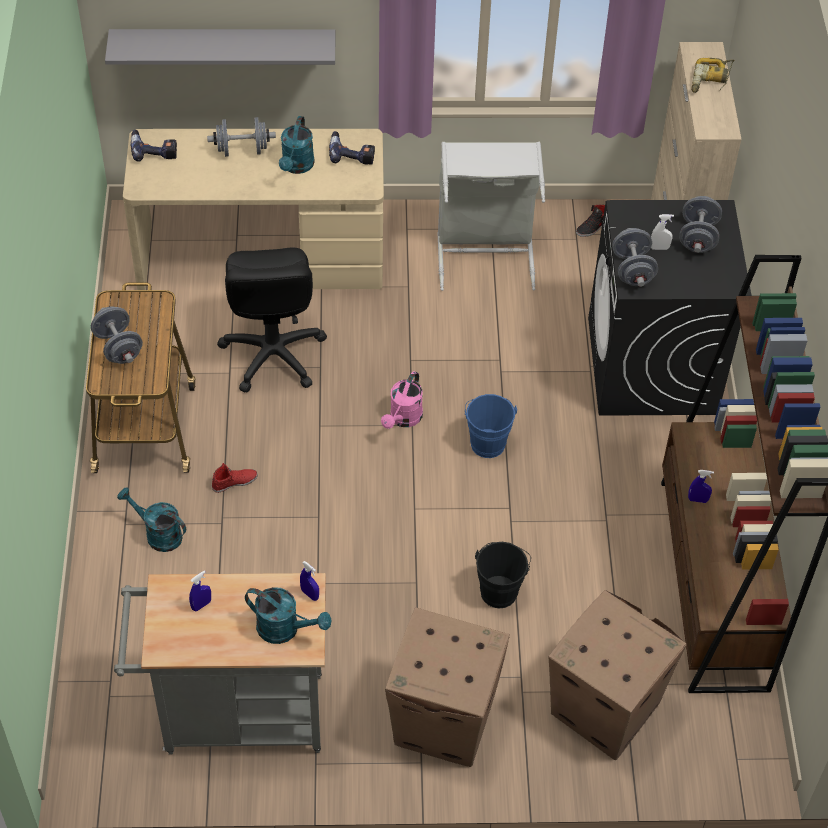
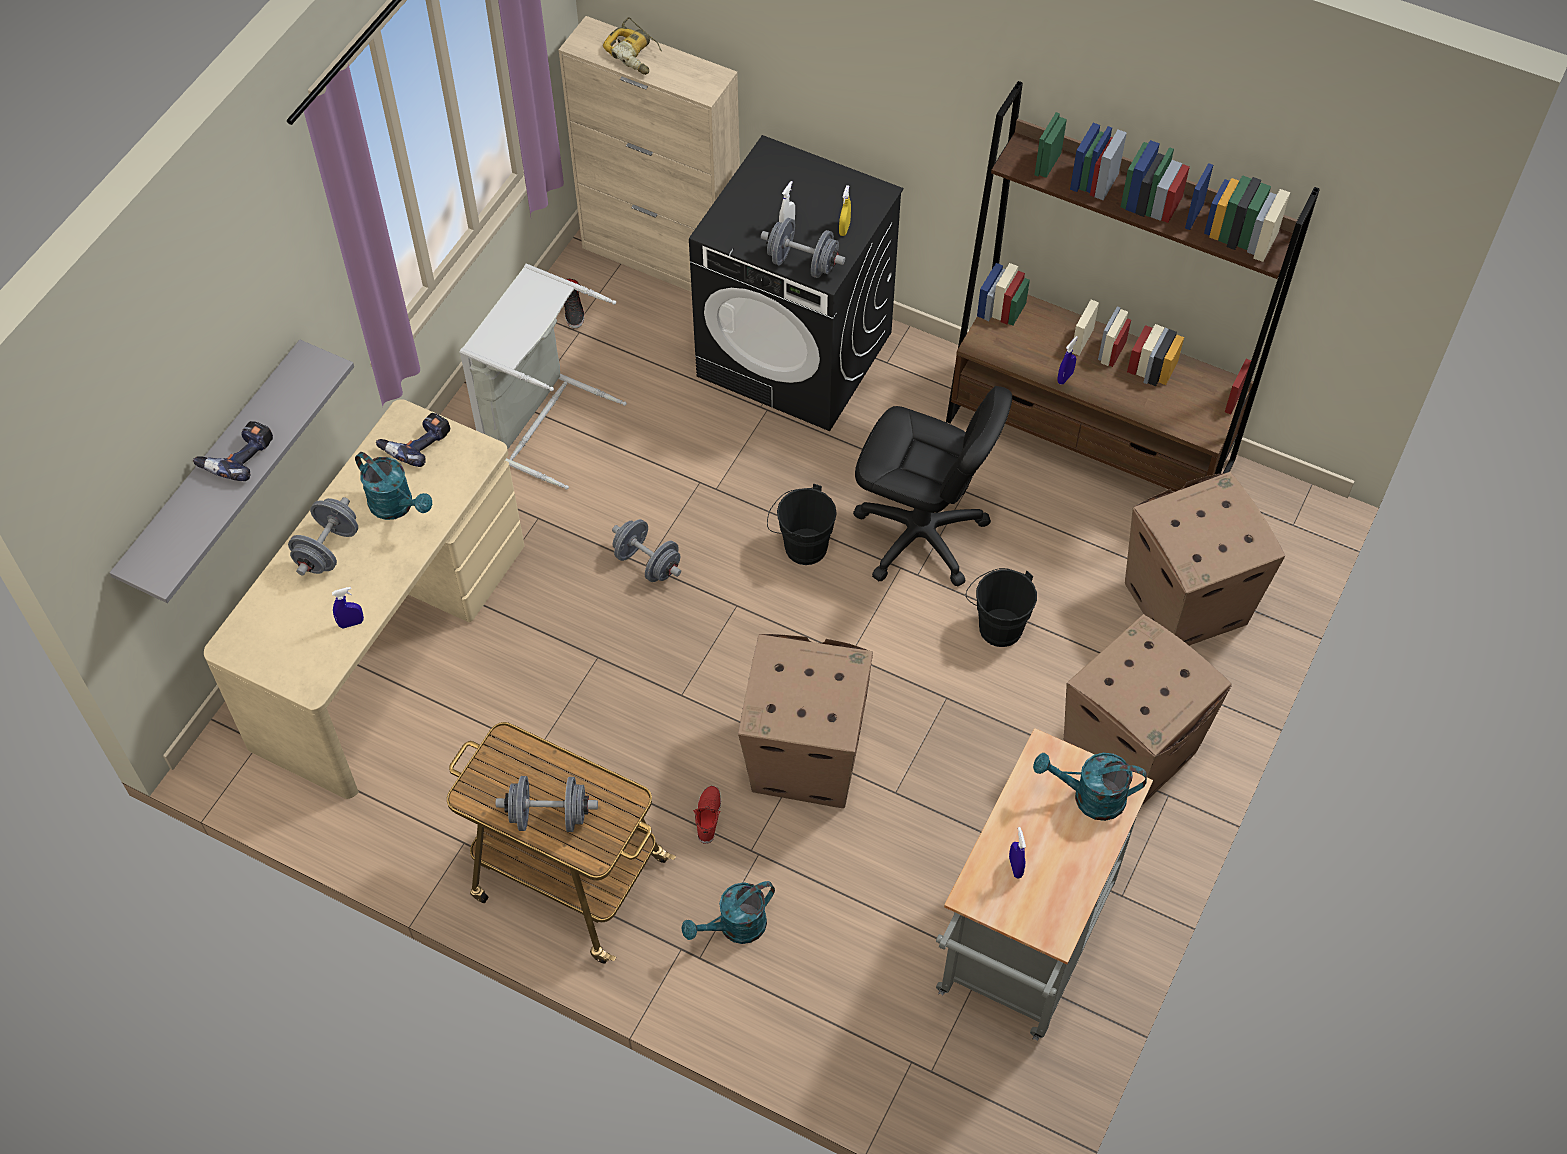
camera: 60 degrees left, 5 degrees up
power drill [130,130,177,162] -> power drill moved to [193,421,273,481]
black office chair [217,248,327,393] -> black office chair moved to [853,386,1012,587]
turquoise watering can [245,587,332,644] -> turquoise watering can turned 135 degrees counterclockwise [1033,753,1147,821]
blue spray bottle [300,561,319,601] -> blue spray bottle moved to [332,587,364,628]
pink watering can [381,371,423,429] -> none
blue bucket [465,394,517,458] -> black bucket [767,484,837,565]
grey dumbbell [679,196,722,253] -> grey dumbbell moved to [612,519,681,582]
none -> cardboard box [738,634,873,808]
none -> yellow spray bottle [839,185,851,236]

